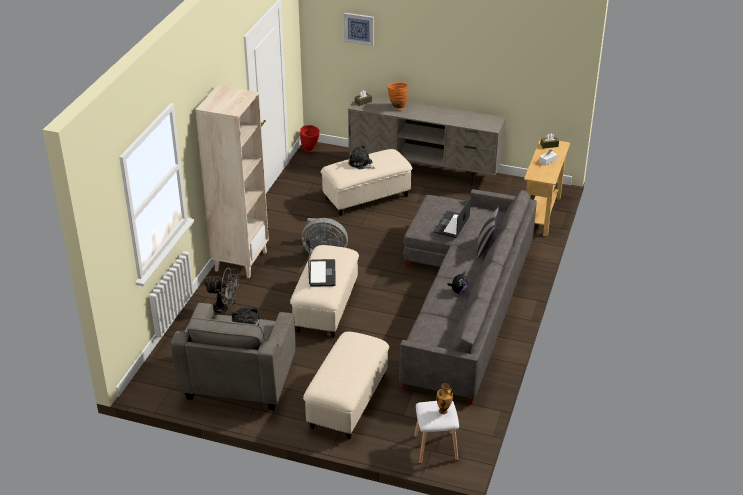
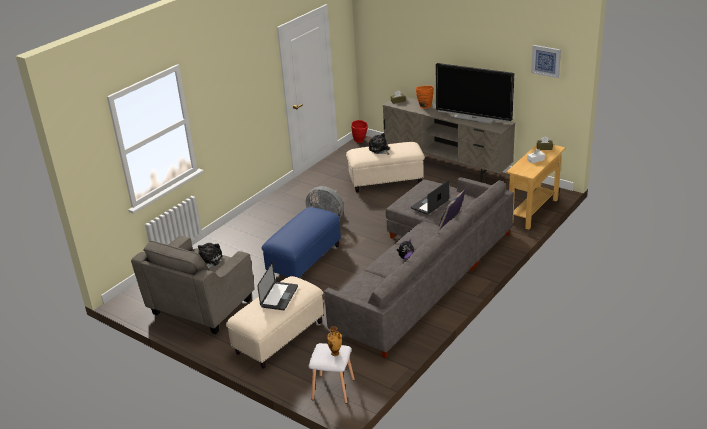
camera: 20 degrees right, 5 degrees down
beige bookcase [195,85,269,278] -> none
grey fan [205,268,239,315] -> none
beige ottoman [290,245,359,338] -> blue ottoman [261,207,341,278]
laptop [308,241,336,287] -> laptop moved to [257,262,298,310]
picture [344,13,374,46] -> picture moved to [531,45,561,78]
none -> television [436,63,514,124]

